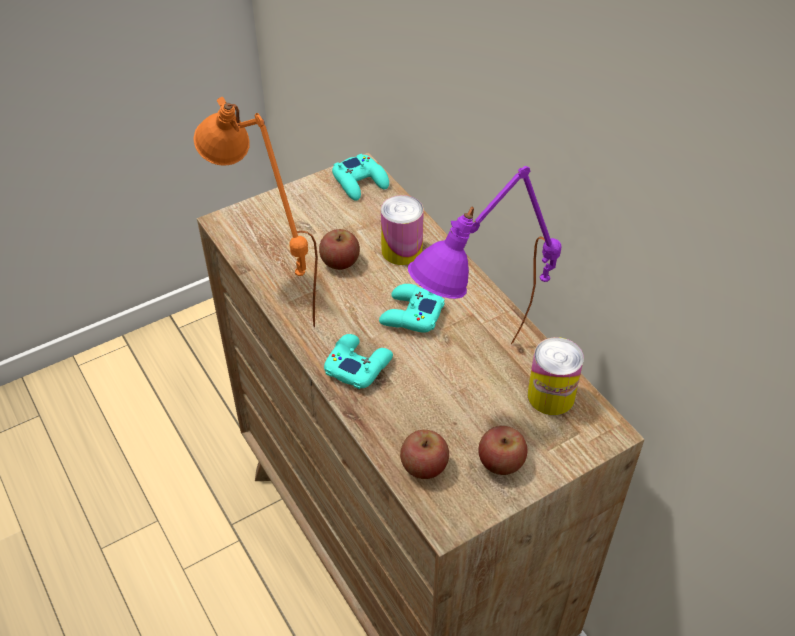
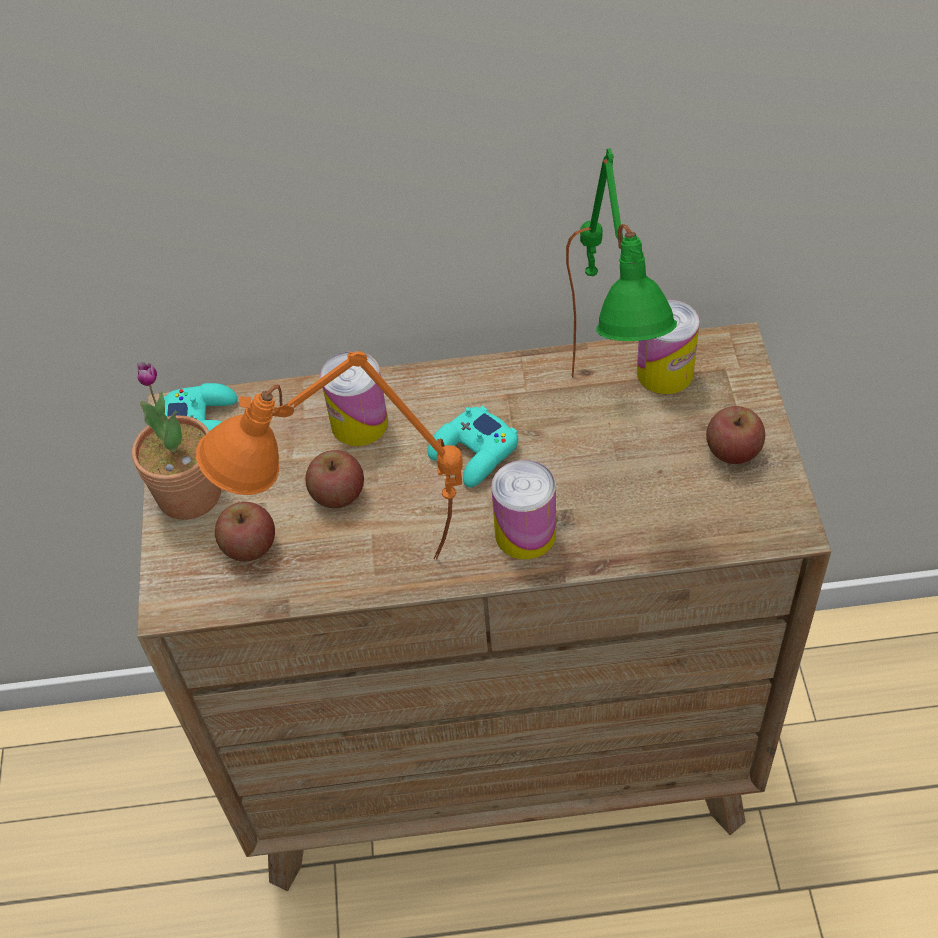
camera: 60 degrees left, 5 degrees up
turquoise game controller [324,334,393,389] -> can [492,460,556,560]
apple [400,430,449,479] -> apple moved to [215,502,275,561]
purple table lamp [408,166,561,344] -> green table lamp [566,148,677,378]
none -> potted plant [132,362,221,520]

